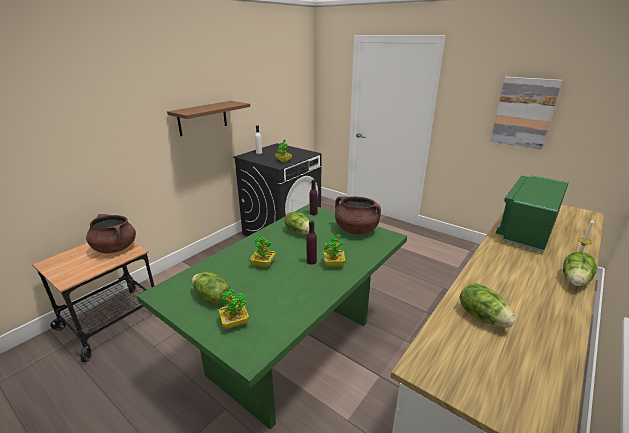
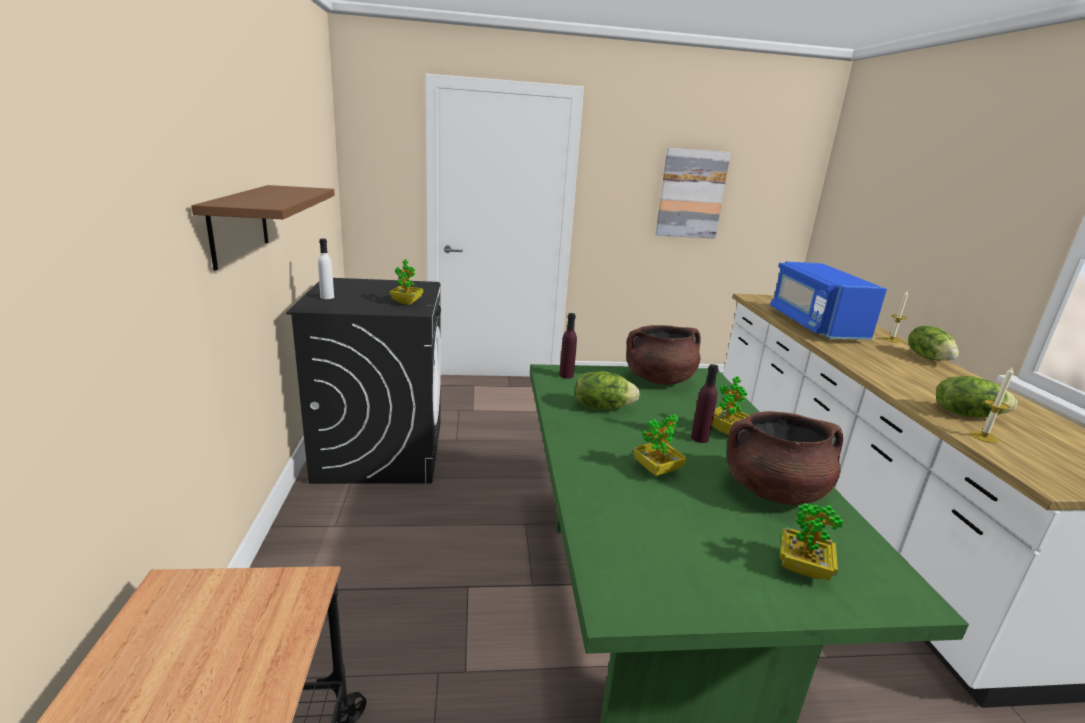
camera: 45 degrees left, 5 degrees down
brown cooking pot [86,214,136,253] -> brown cooking pot moved to [727,411,843,505]
lettuce [192,272,230,304] -> none
green microwave [496,175,568,252] -> blue microwave [770,262,887,340]
none -> candle [970,366,1014,443]

